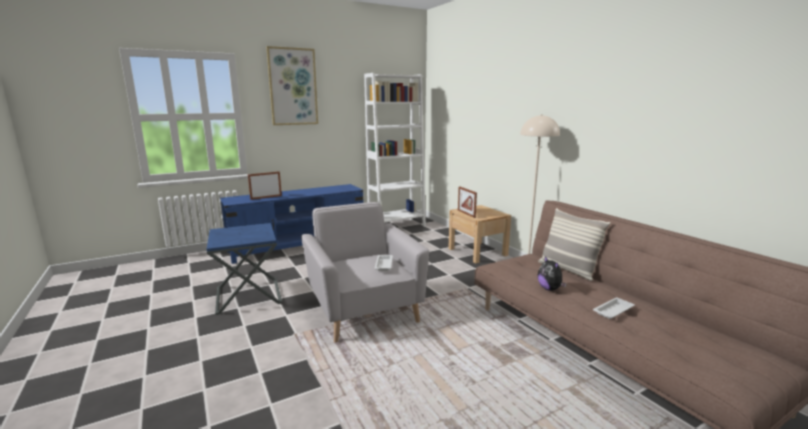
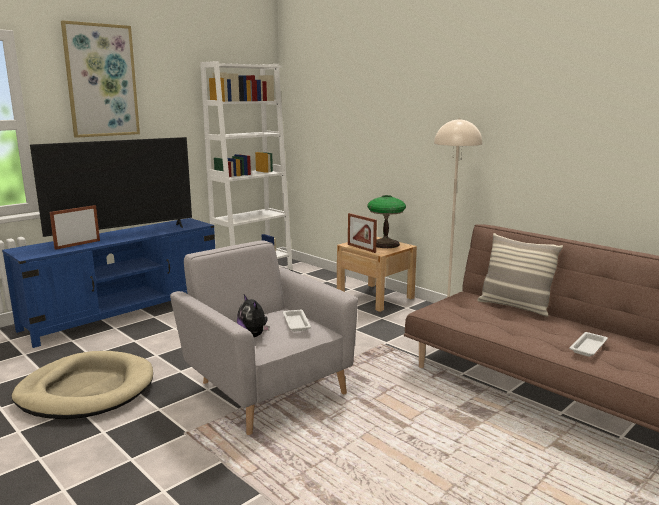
camera: 15 degrees left, 0 degrees up
blue side table [207,223,282,315] -> beige dog bed [11,351,153,419]
plush toy [537,256,567,291] -> plush toy moved to [237,295,269,337]
none -> television [30,137,192,237]
none -> table lamp [367,195,406,248]

